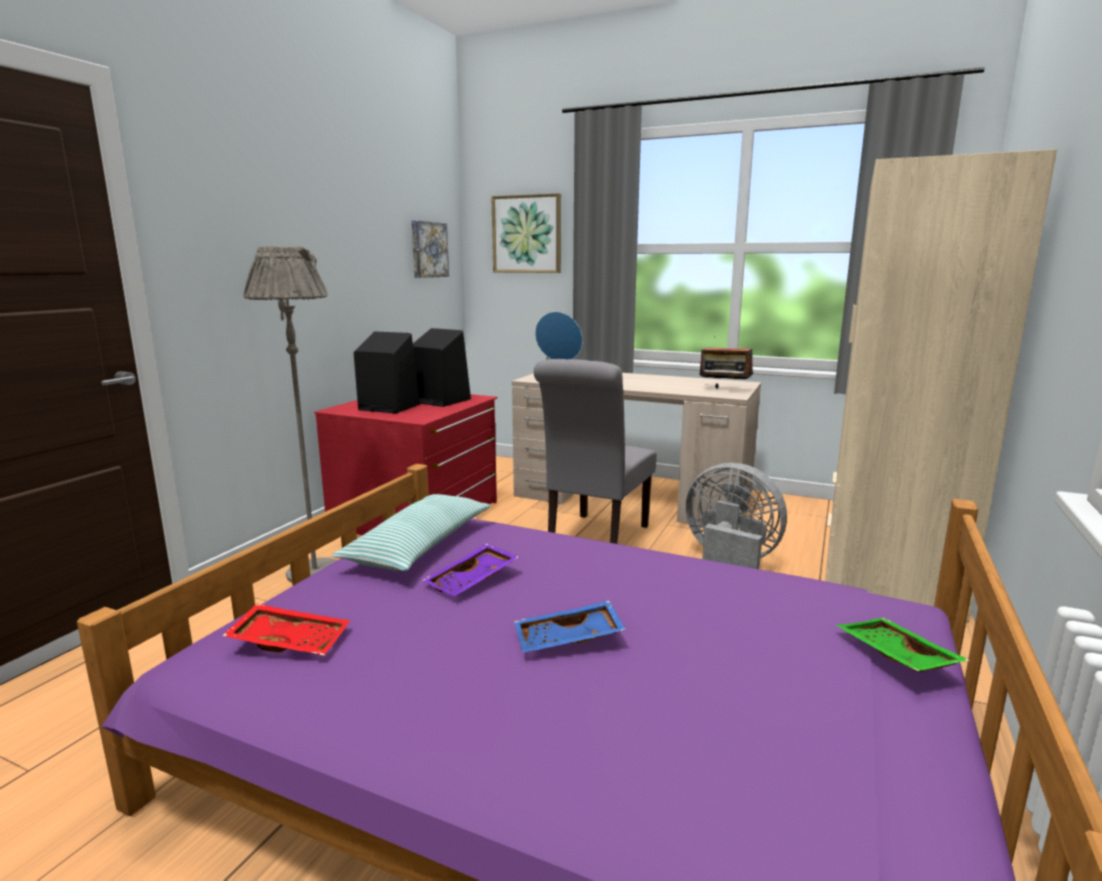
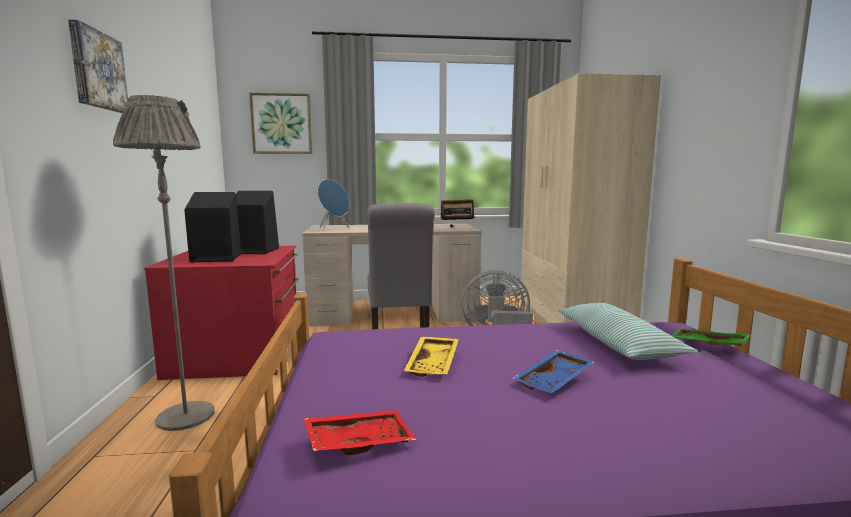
camera: 30 degrees left, 5 degrees down
pillow [331,494,491,571] -> pillow moved to [558,303,698,360]
picture [411,221,449,278] -> picture moved to [68,19,128,113]
purple tray [422,543,519,596] -> yellow tray [404,337,459,377]

